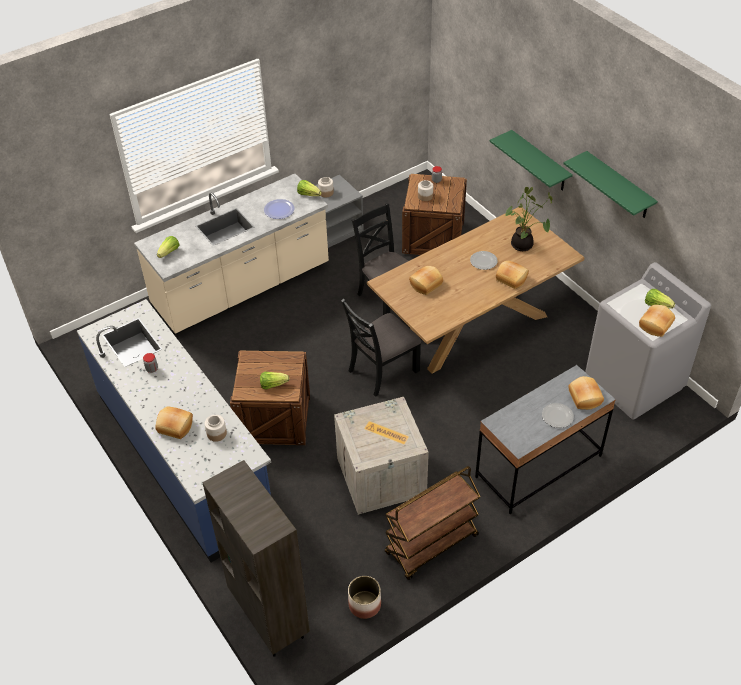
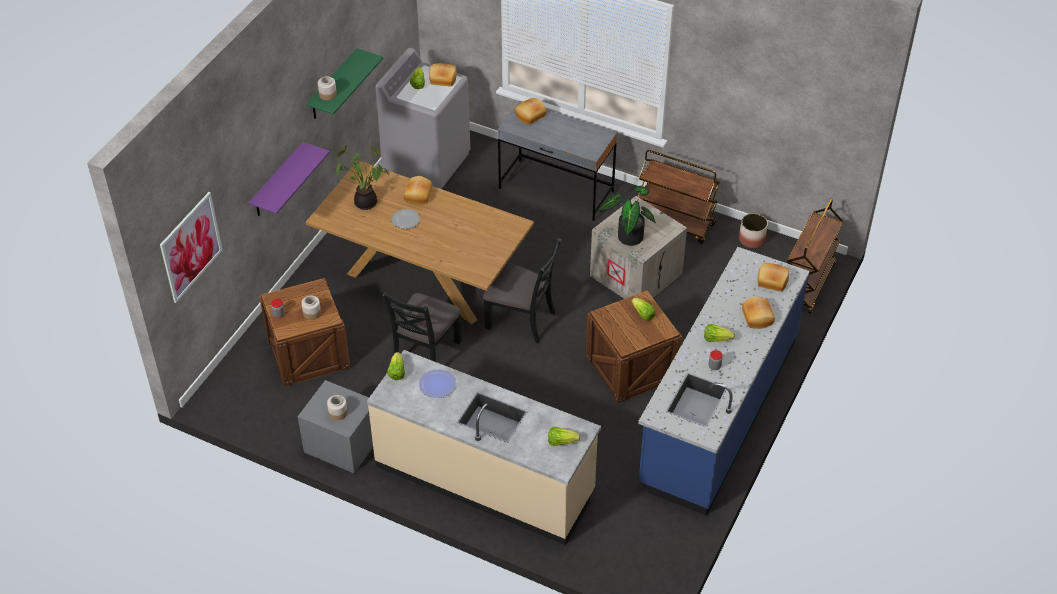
camera: 120 degrees left, 0 degrees up
brown bookcase [202,460,310,657] -> brown cart [787,199,844,314]
jar [205,415,227,442] -> jar moved to [318,76,337,100]
bread [409,266,443,295] -> bread moved to [758,263,789,292]
green shelf [489,130,573,191] -> purple shelf [249,142,330,216]
plate [542,403,574,428] -> none
none -> picture [160,192,223,303]
none -> potted plant [599,186,656,246]
none -> lettuce [704,324,735,342]

